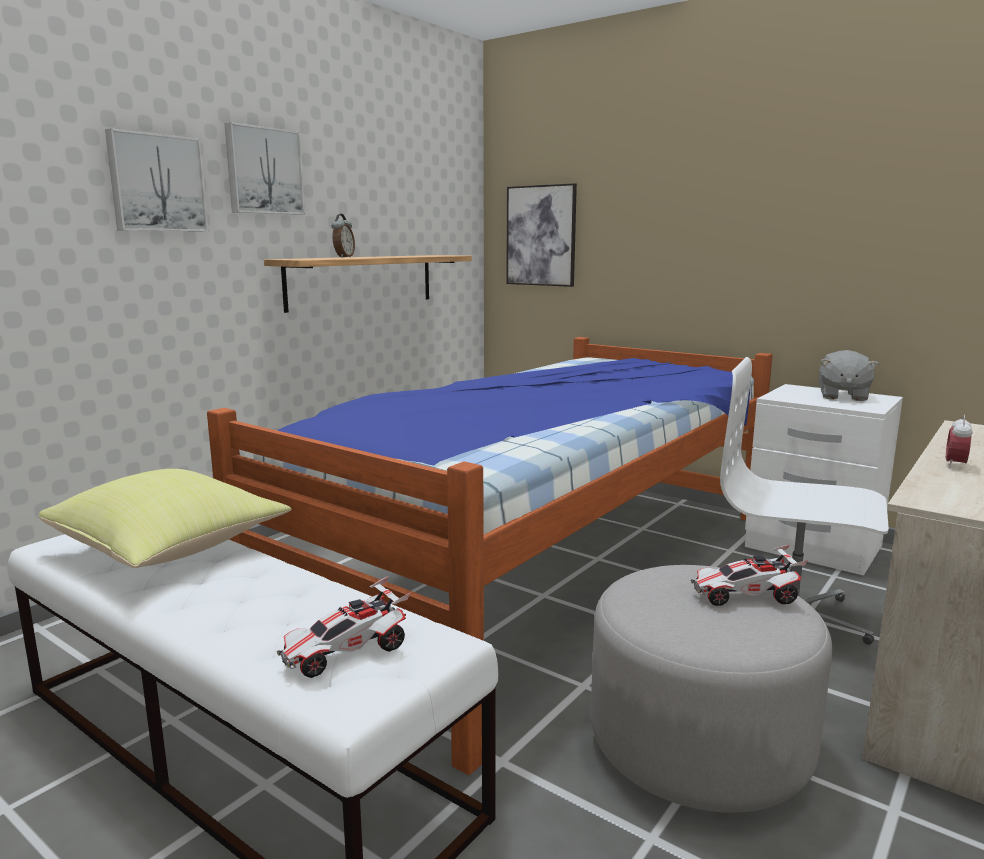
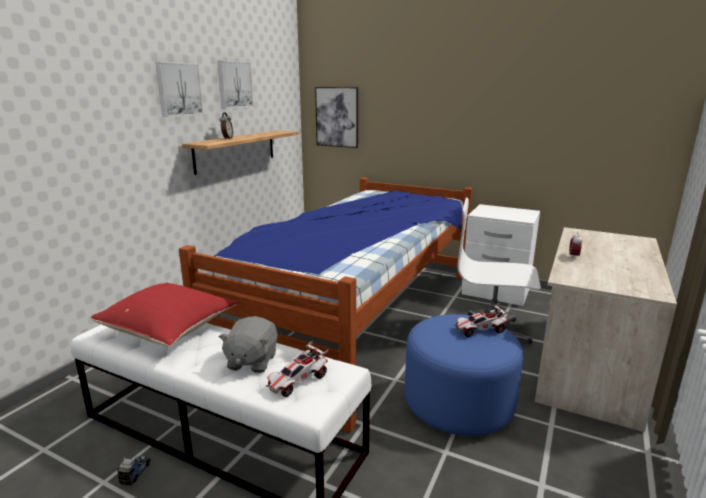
camera: 10 degrees left, 5 degrees up
yellow pillow [39,469,291,568] -> red pillow [91,283,239,346]
picture [105,128,209,231] -> picture moved to [217,60,254,109]
grey ottoman [591,565,832,813] -> blue ottoman [405,314,523,436]
grey plush toy [819,350,879,401] -> grey plush toy moved to [219,316,277,373]
none -> toy truck [117,456,150,485]

